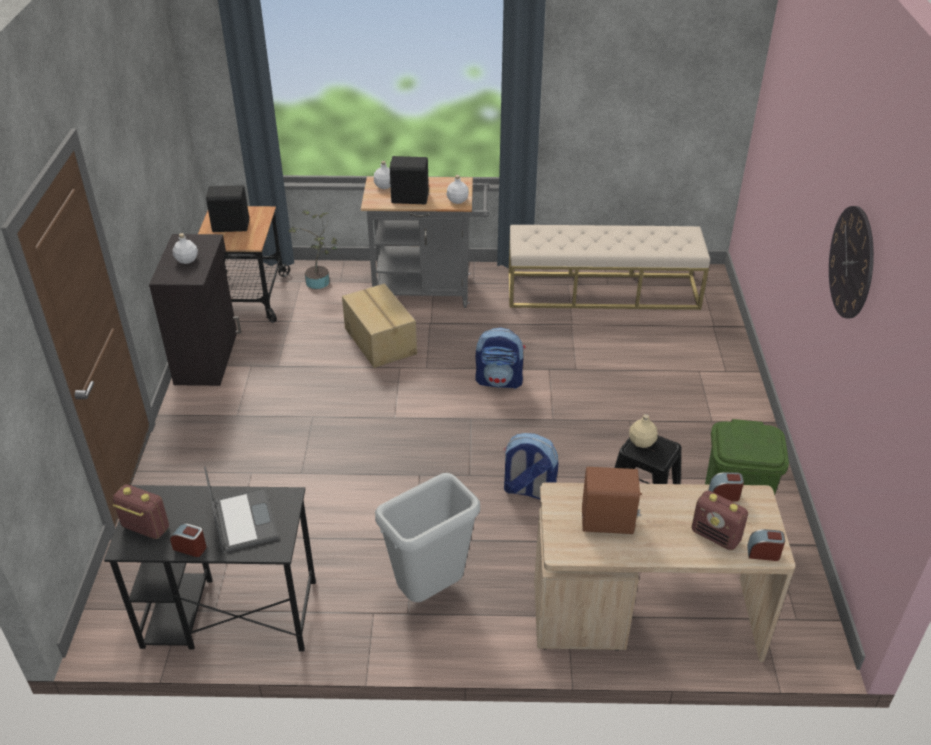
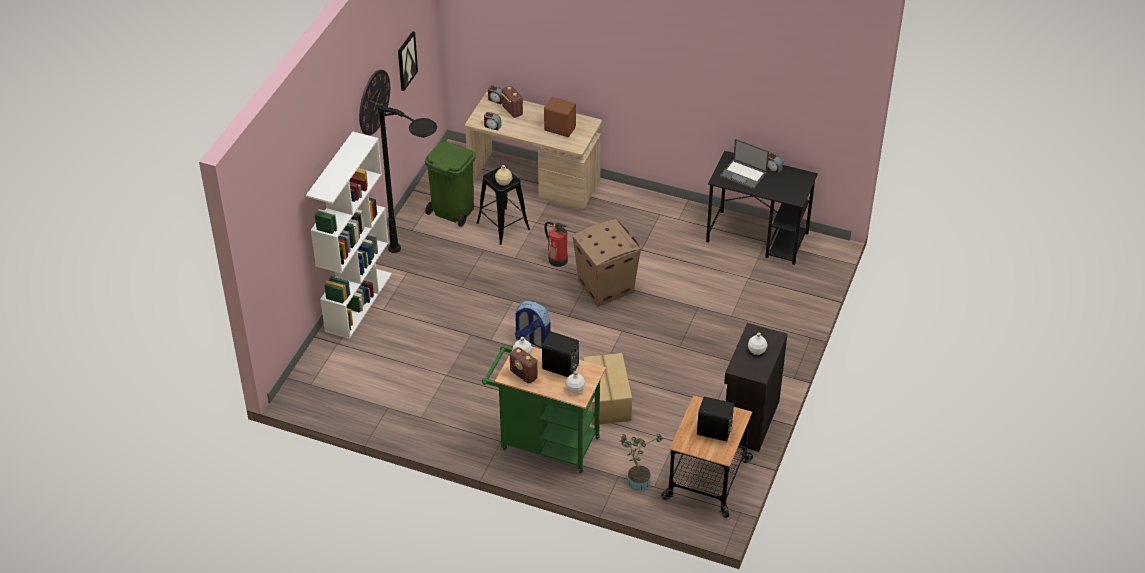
camera: 160 degrees left, 5 degrees up
radio [113,485,169,539] -> radio moved to [510,347,538,384]
laptop [204,466,279,553] -> laptop turned 60 degrees counterclockwise [720,139,769,190]
grey cart [361,176,489,308] -> green cart [482,345,606,473]
grey trash can [375,473,480,602] -> none
backpack [504,433,558,499] -> fire extinguisher [544,222,568,267]
beige bench [509,225,710,310] -> none
none -> white bookcase [306,132,392,339]
none -> black floor lamp [377,103,437,253]
none -> picture [398,31,418,91]
none -> cardboard box [573,219,641,307]

